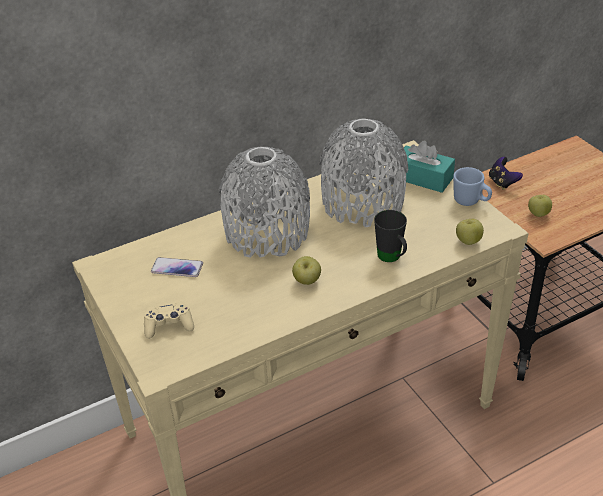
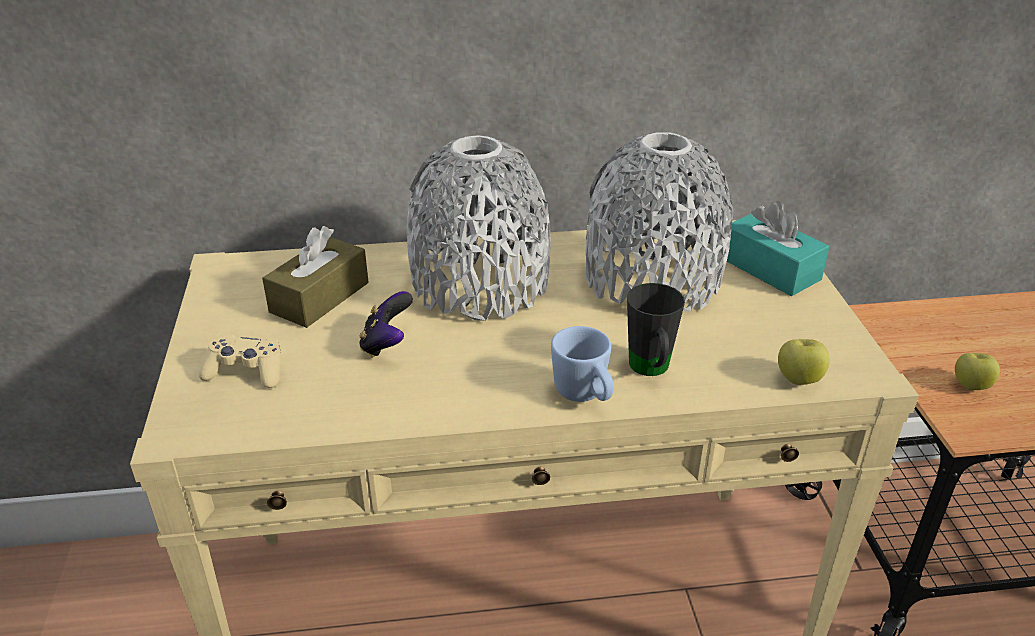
camera: 20 degrees right, 5 degrees down
phone [151,257,203,277] -> brown tissue box [262,226,369,328]
apple [292,256,321,285] -> none
blue mug [453,167,492,206] -> blue mug moved to [551,326,614,402]
game controller [489,157,523,190] -> game controller moved to [359,291,413,358]

